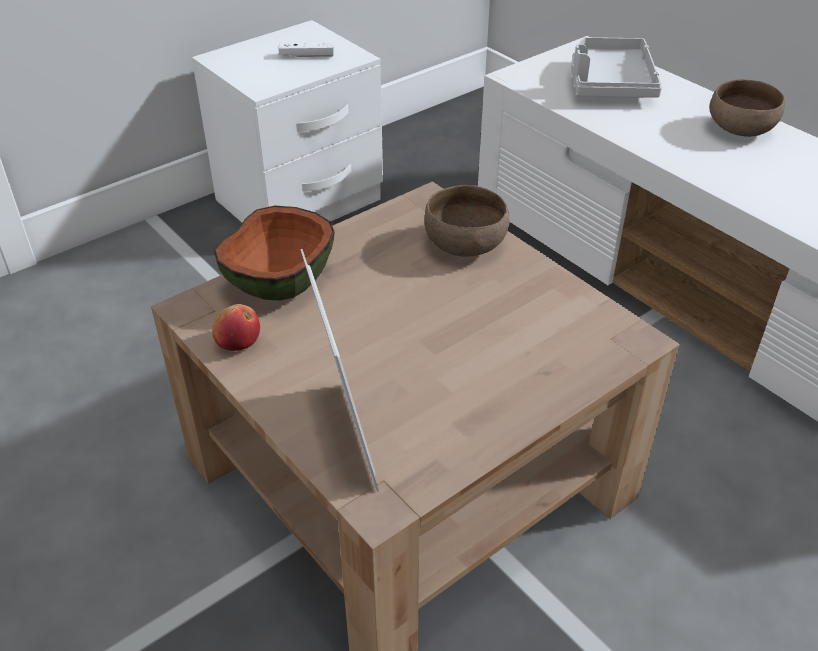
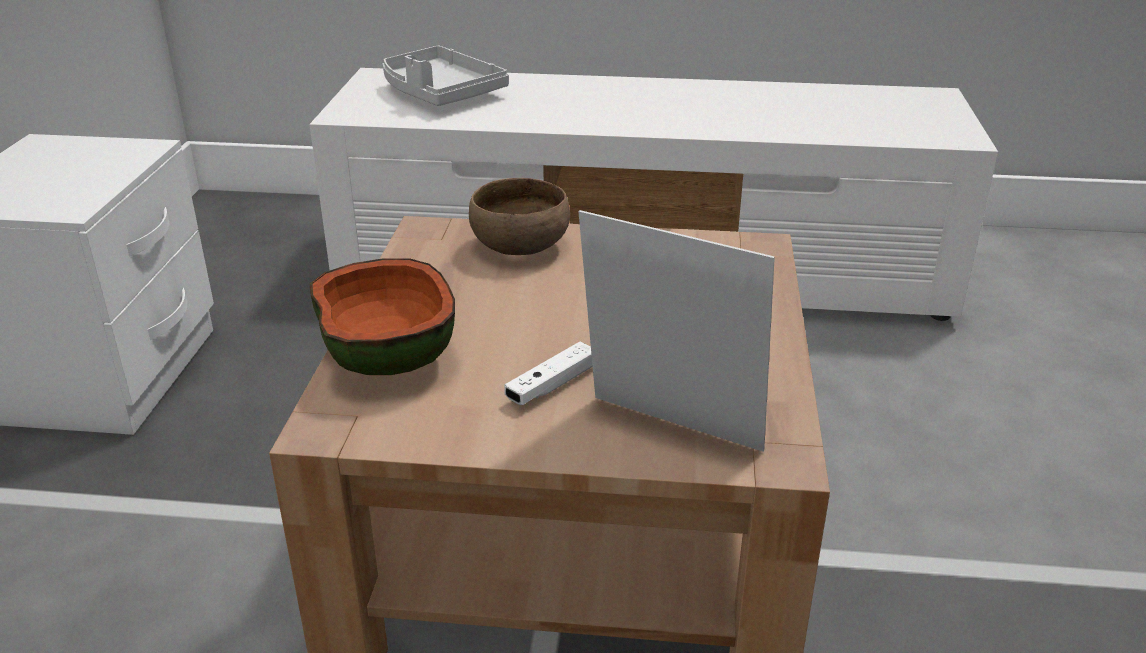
camera: 45 degrees left, 10 degrees down
apple [212,304,260,351] -> none
white game controller [278,42,334,57] -> white game controller moved to [505,342,593,405]
brown bowl [709,79,785,137] -> none

